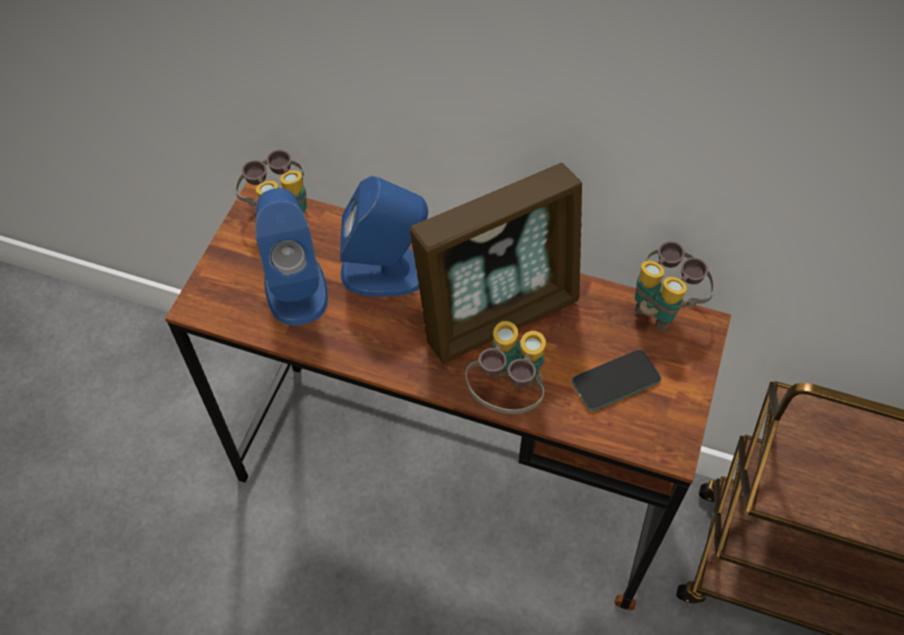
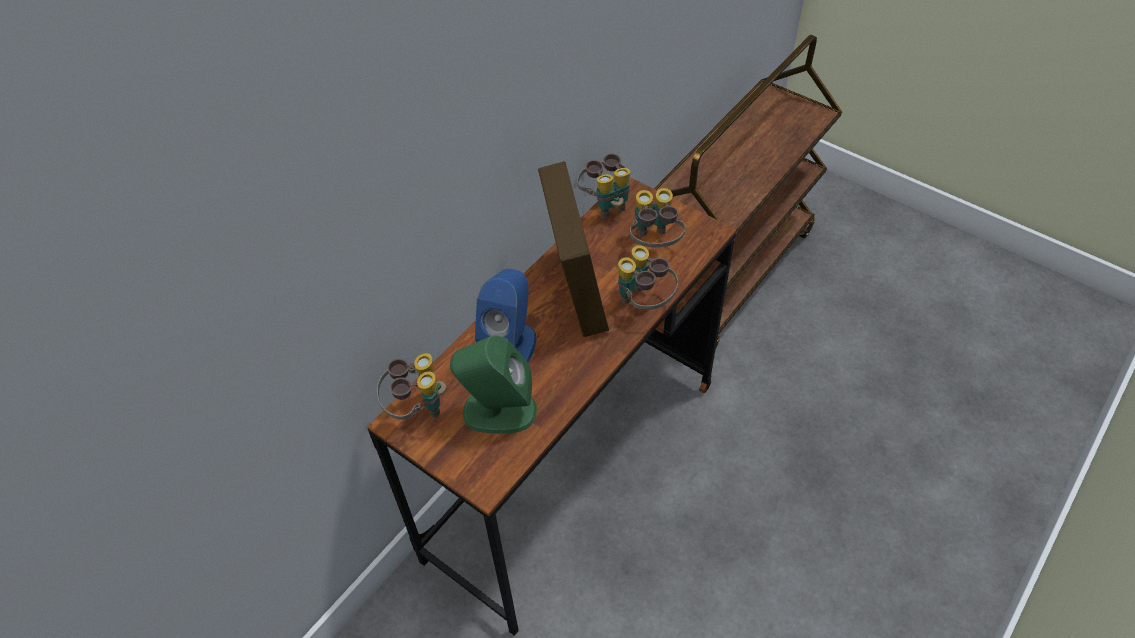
camera: 70 degrees left, 5 degrees down
blue speaker [255,188,328,325] -> green speaker [450,335,537,434]
phone [572,350,661,411] -> binoculars [630,188,686,248]

